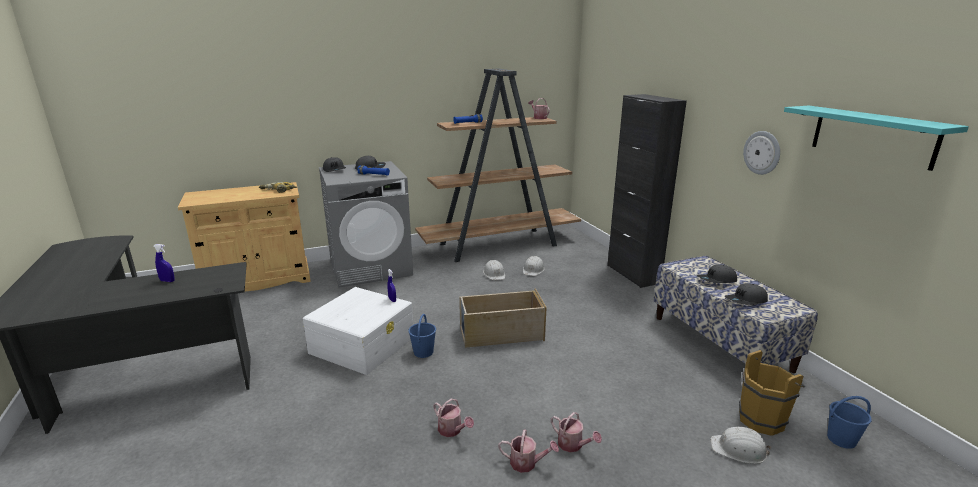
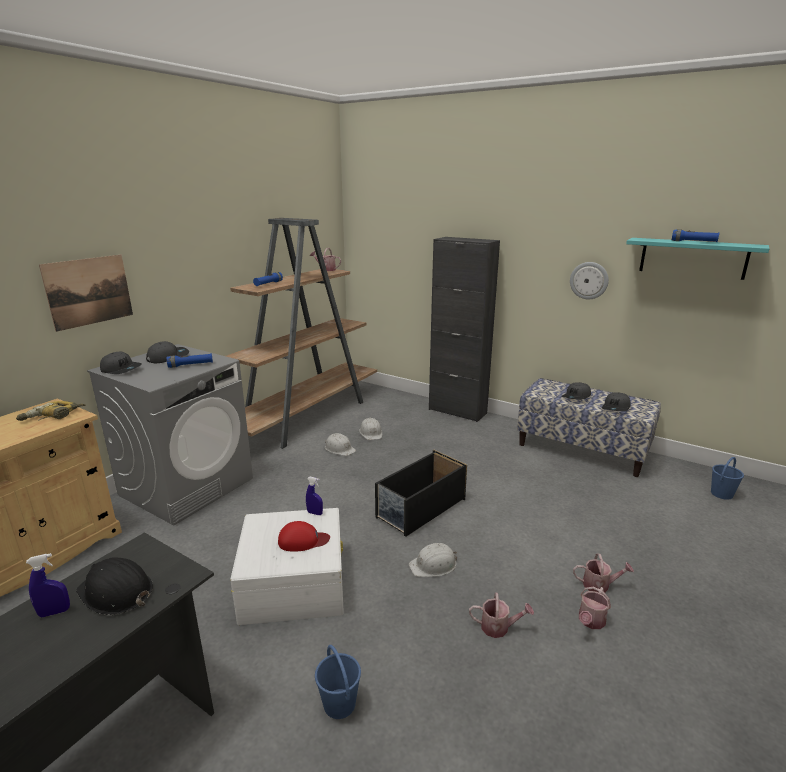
camera: 35 degrees left, 0 degrees up
blue bucket [408,314,436,358] -> blue bucket moved to [315,645,361,719]
beige storage box [459,288,547,348] -> black storage box [375,450,467,537]
watering can [498,429,559,473] -> watering can turned 150 degrees clockwise [579,587,611,629]
white hard hat [711,427,771,464] -> white hard hat moved to [409,543,457,577]
brown bucket [739,350,805,436] -> none
none -> picture [39,255,133,332]
none -> black hard hat [76,558,153,615]
none -> red cap [278,521,330,551]
none -> blue flashlight [672,229,720,242]

